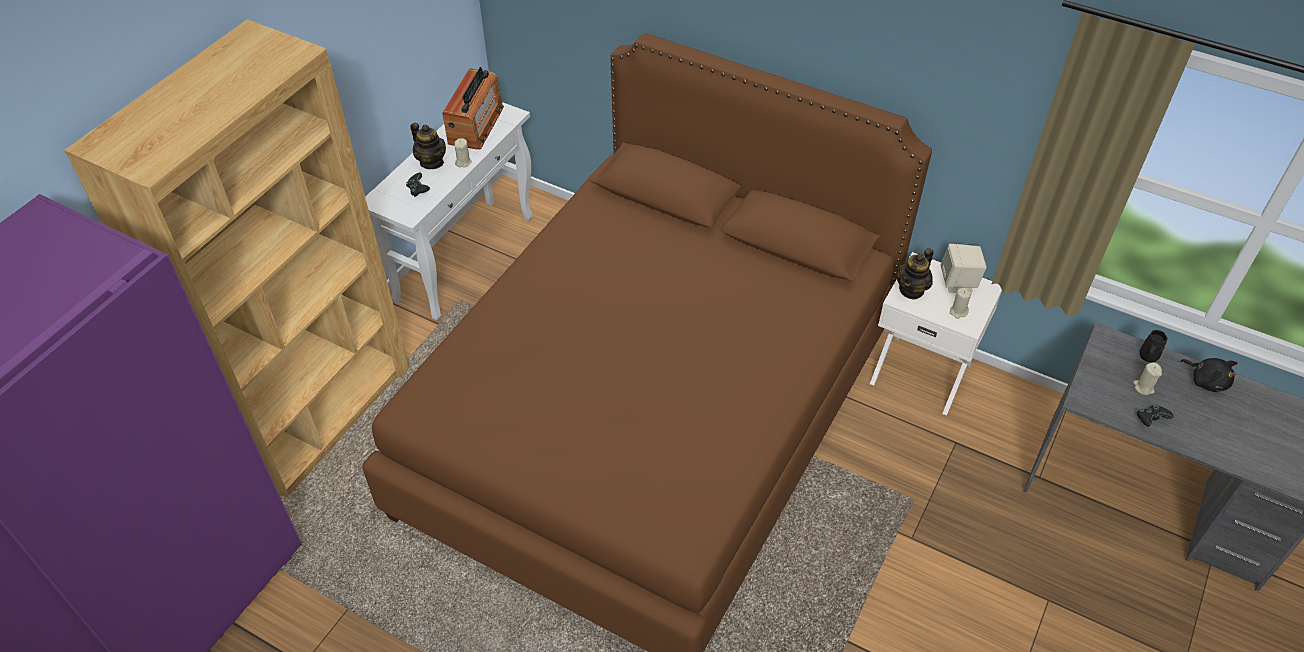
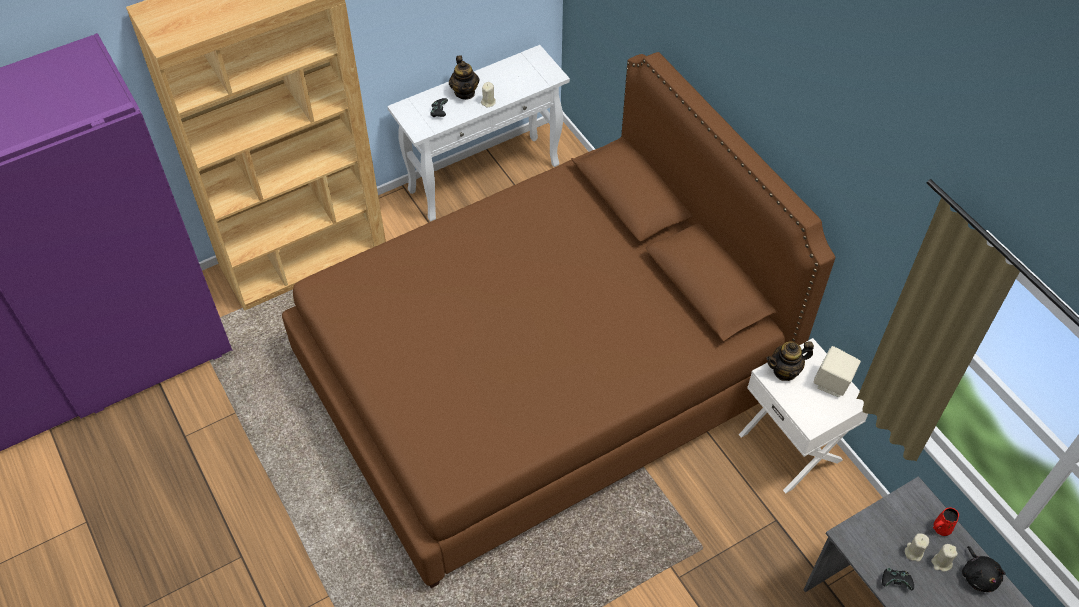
camera: 30 degrees right, 5 degrees up
radio [442,67,504,150] -> none
beige candle [950,288,972,319] -> beige candle moved to [931,544,958,572]
black mug [1140,330,1168,362] -> red mug [933,507,959,536]

